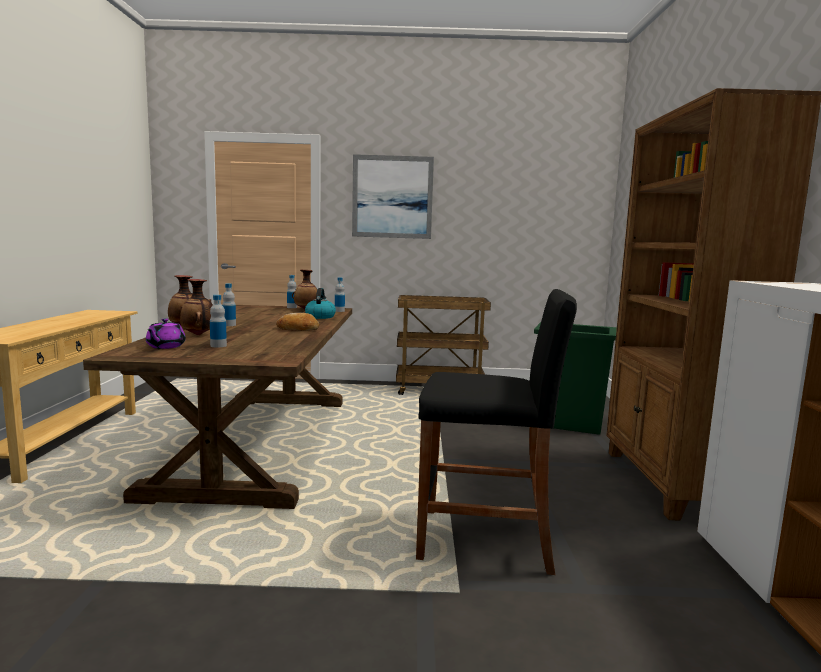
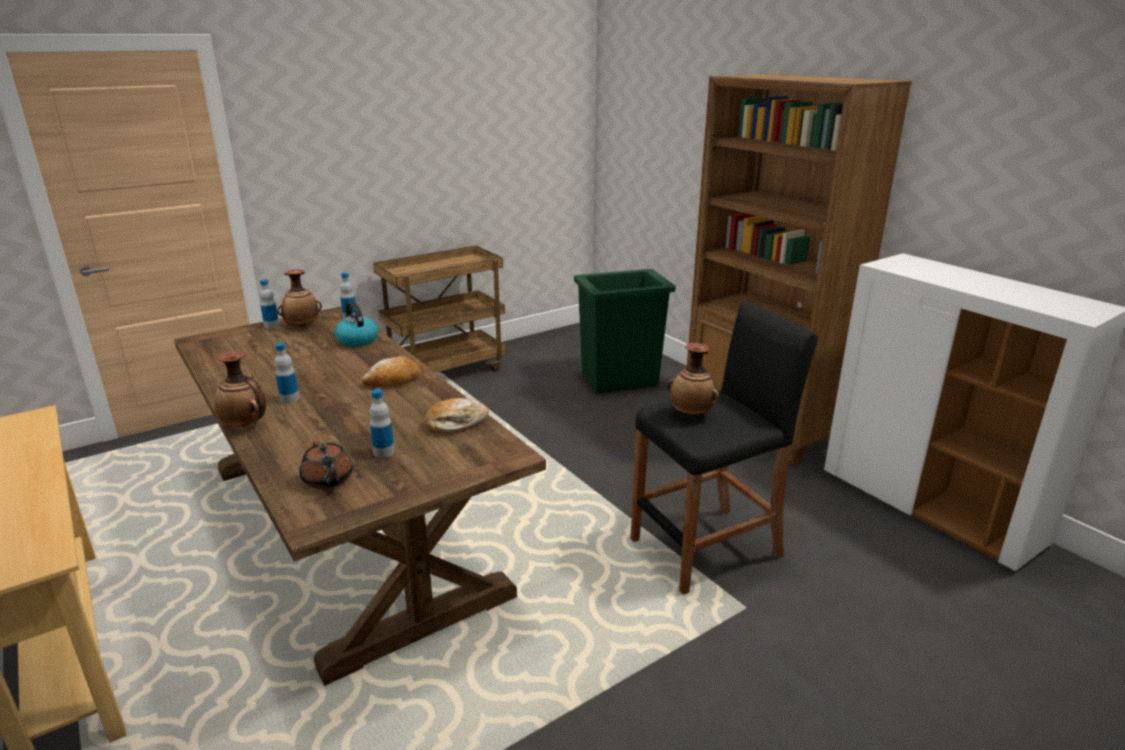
camera: 35 degrees left, 15 degrees up
purple teapot [146,318,186,349] -> brown teapot [299,441,353,489]
vase [180,279,213,335] -> vase moved to [667,343,720,415]
picture [352,154,434,239] -> none
none -> bread [425,398,489,433]

